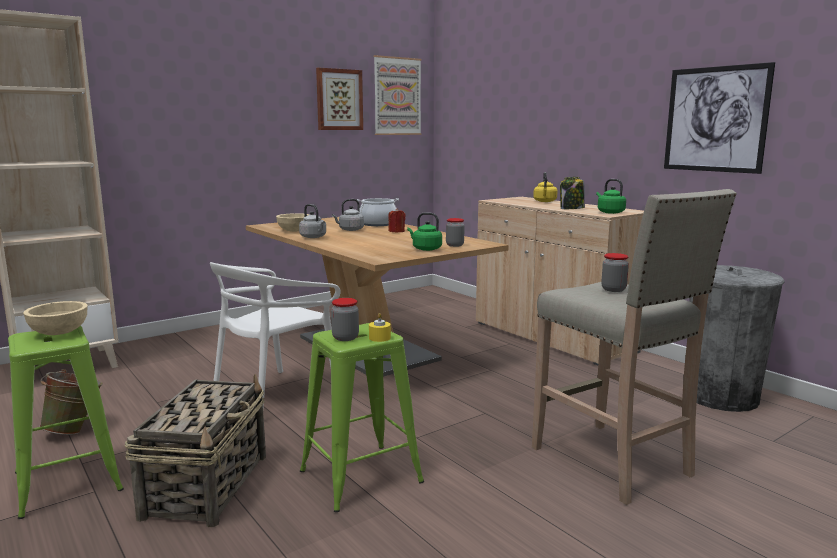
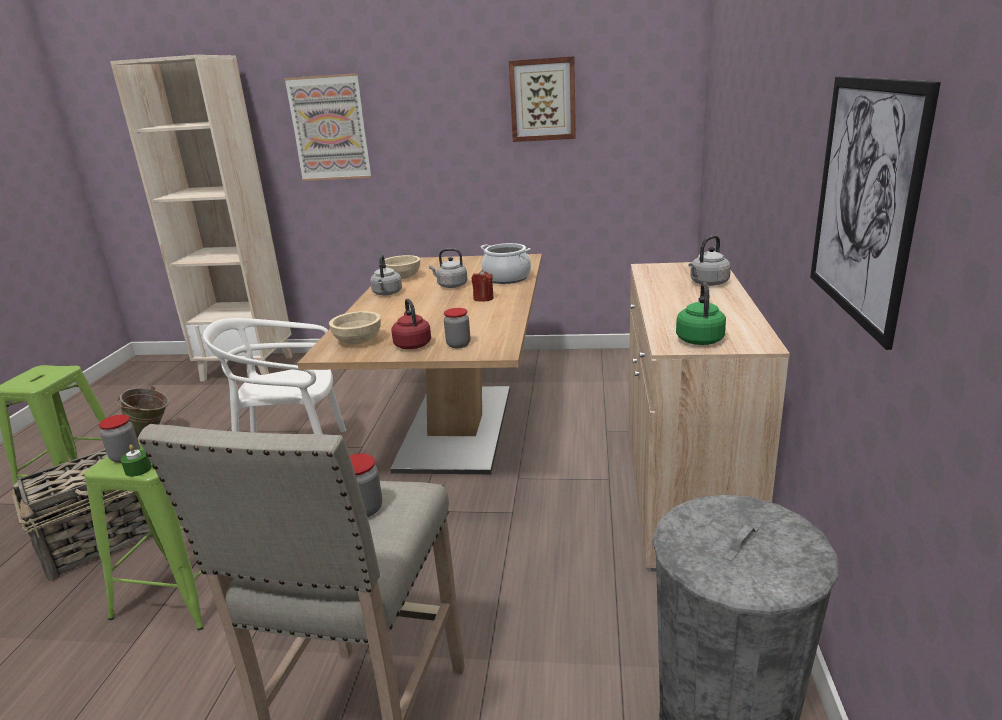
camera: 45 degrees right, 10 degrees up
beige bowl [23,301,87,335] -> beige bowl moved to [329,311,381,344]
yellow candle [369,313,391,342] -> green candle [121,445,152,477]
picture [374,55,422,135] -> picture moved to [284,73,372,181]
green kettle [407,212,442,251] -> red kettle [391,298,431,349]
yellow kettle [533,172,558,202] -> grey kettle [689,235,731,286]
jar [560,177,585,209] -> none

